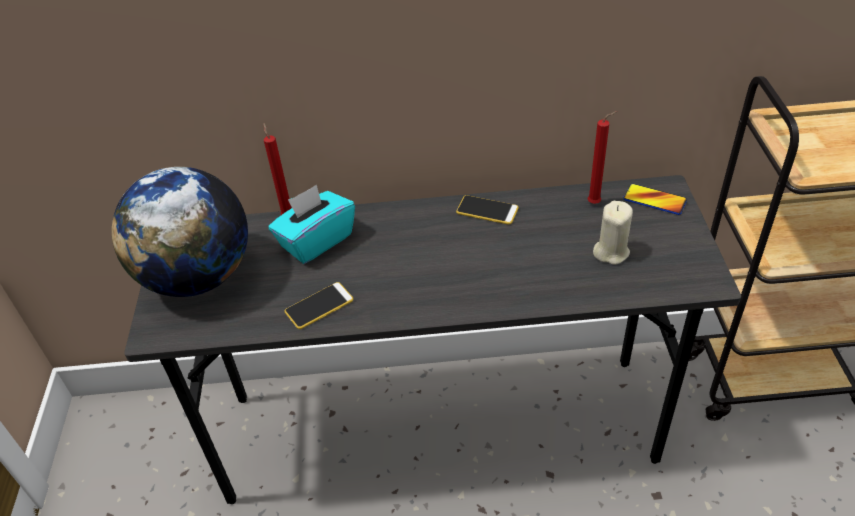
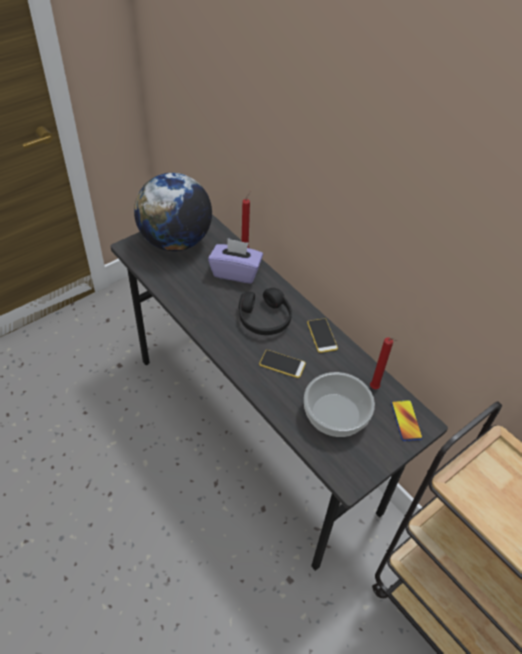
camera: 50 degrees right, 5 degrees up
turquoise tissue box [268,184,355,264] -> purple tissue box [208,238,263,284]
phone [285,282,354,329] -> phone moved to [259,350,306,378]
beige candle [593,201,633,265] -> bowl [304,372,375,437]
none -> black headphones [239,288,292,335]

